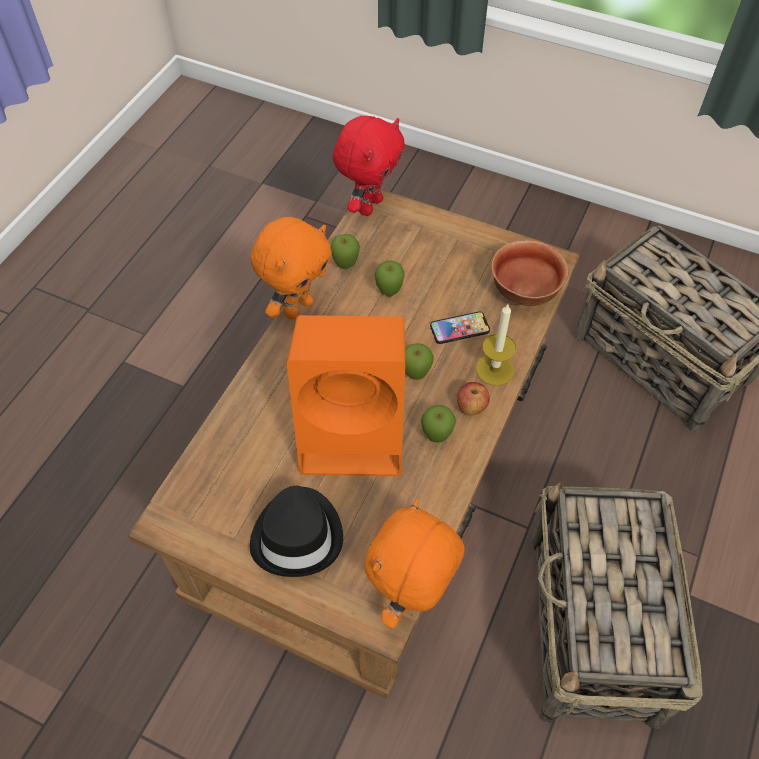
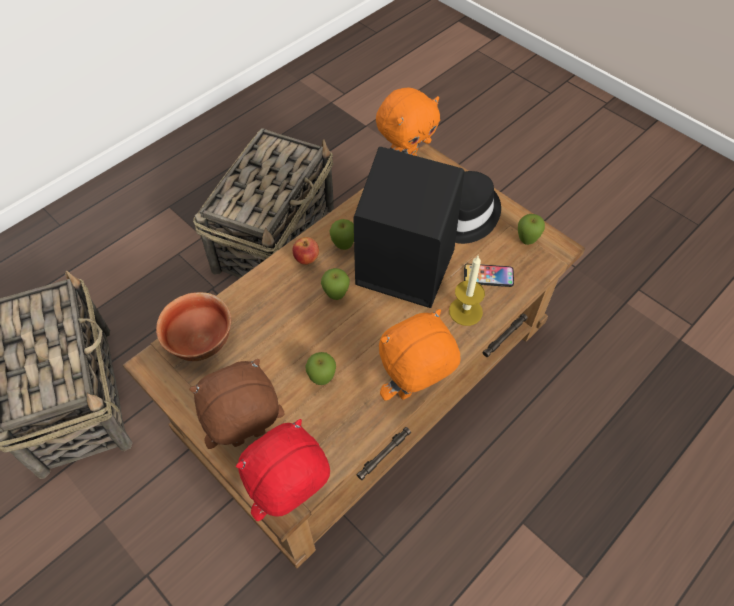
camera: 160 degrees left, 0 degrees up
orange speaker [287,315,405,476] -> black speaker [353,147,465,308]
apple [331,234,360,269] -> apple moved to [518,214,545,245]
phone [430,311,490,344] -> phone moved to [464,264,514,287]
candle [476,304,516,386] -> candle moved to [449,256,485,326]
none -> brown plush toy [189,359,285,449]

